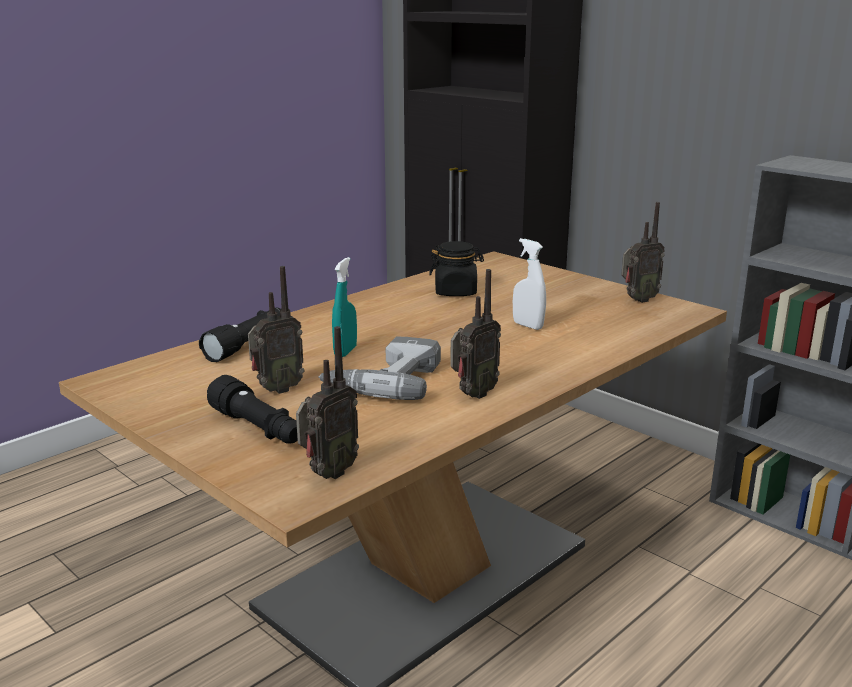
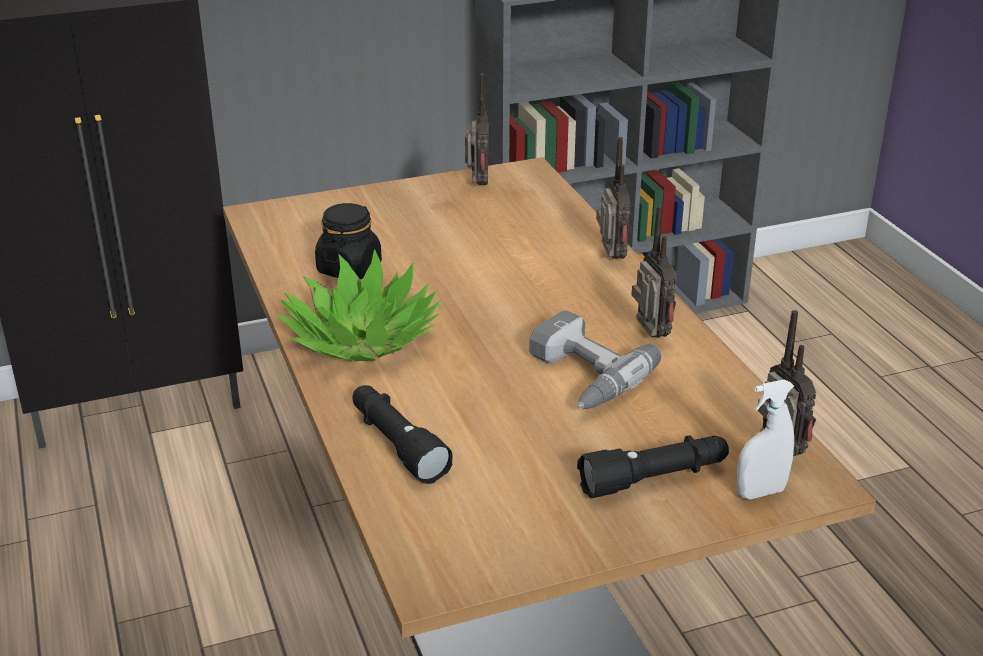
camera: 65 degrees left, 10 degrees up
radio [248,266,305,394] -> radio moved to [596,137,630,259]
turquoise spray bottle [332,257,357,357] -> none
white spray bottle [513,238,546,330] -> white spray bottle moved to [737,379,794,499]
none -> potted plant [275,249,442,361]

